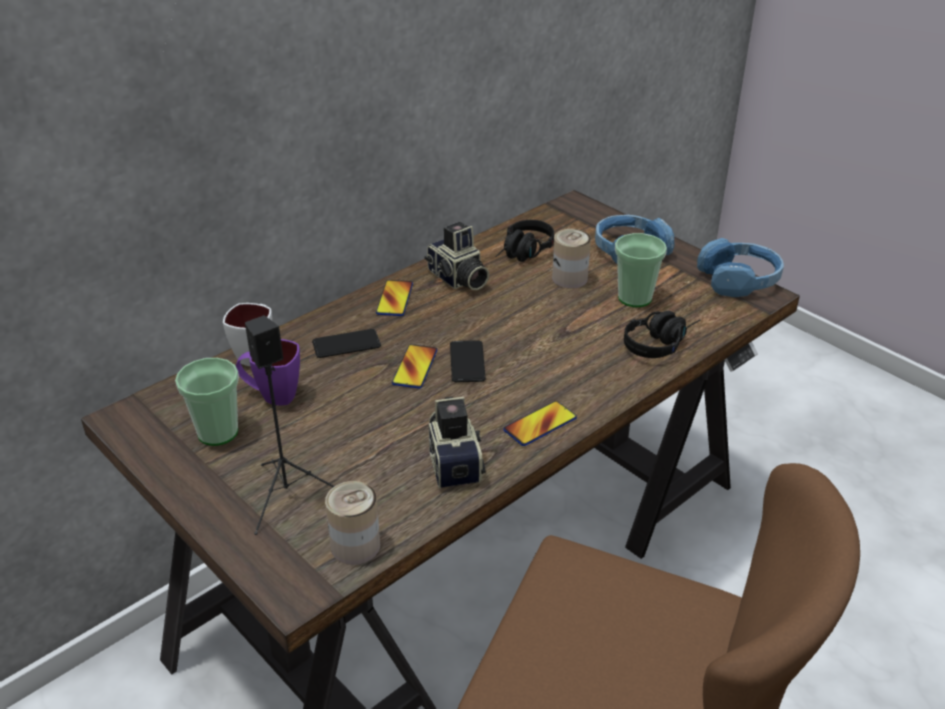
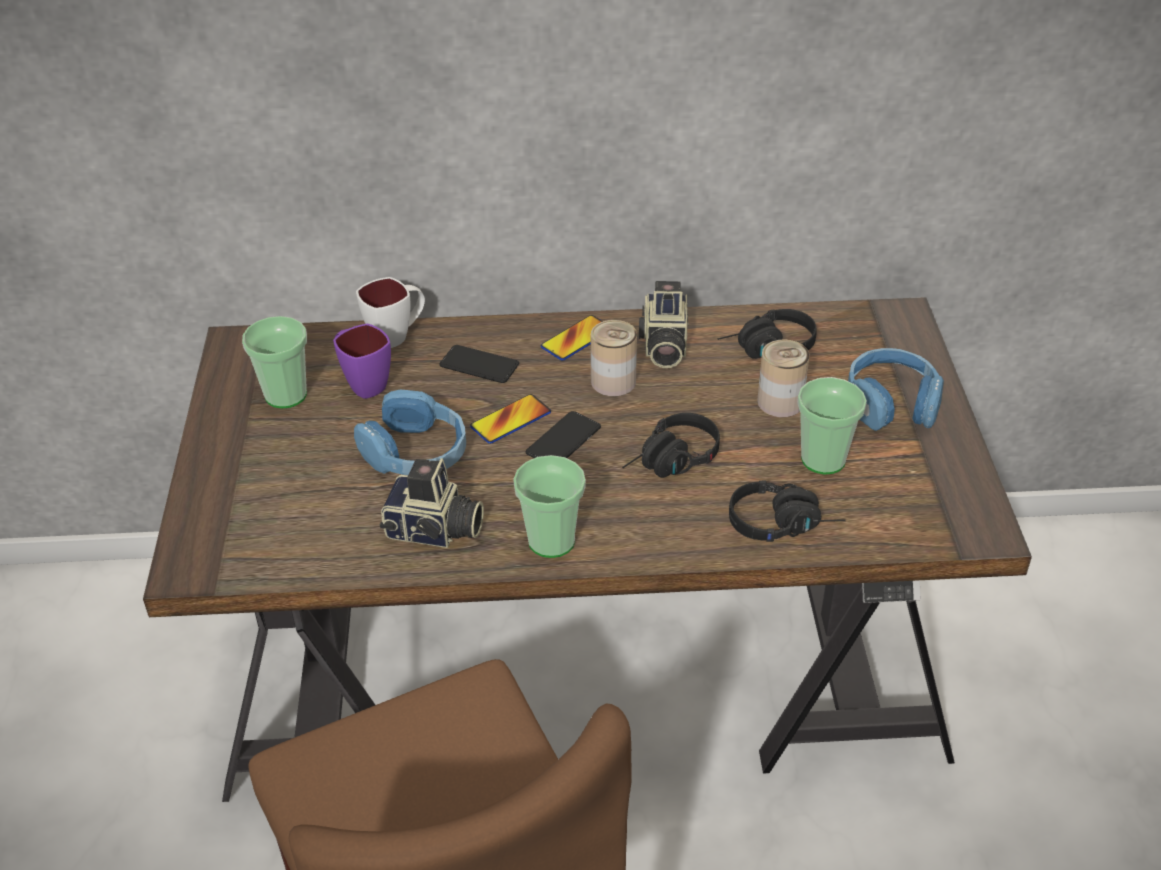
camera: 40 degrees right, 5 degrees up
black speaker [245,315,334,535] -> none
can [325,481,380,565] -> can moved to [591,320,637,396]
camera [429,397,486,489] -> camera turned 75 degrees clockwise [380,458,484,548]
phone [504,401,577,446] -> cup [513,455,586,558]
blue headphones [697,238,784,297] -> blue headphones moved to [354,390,466,475]
none -> black headphones [622,413,720,478]

